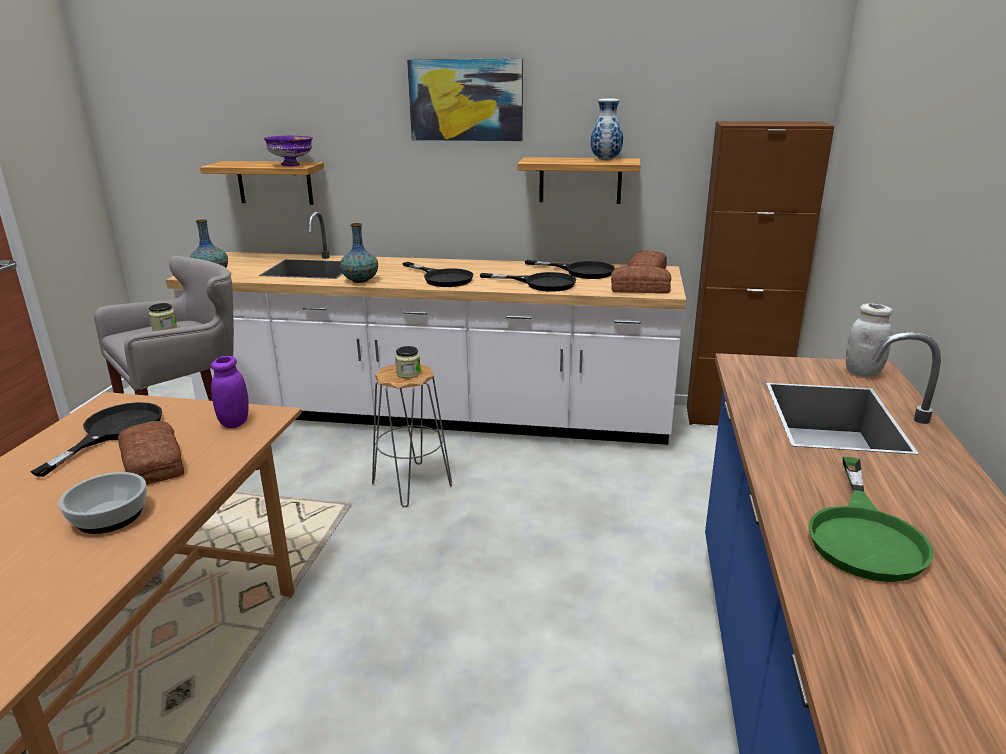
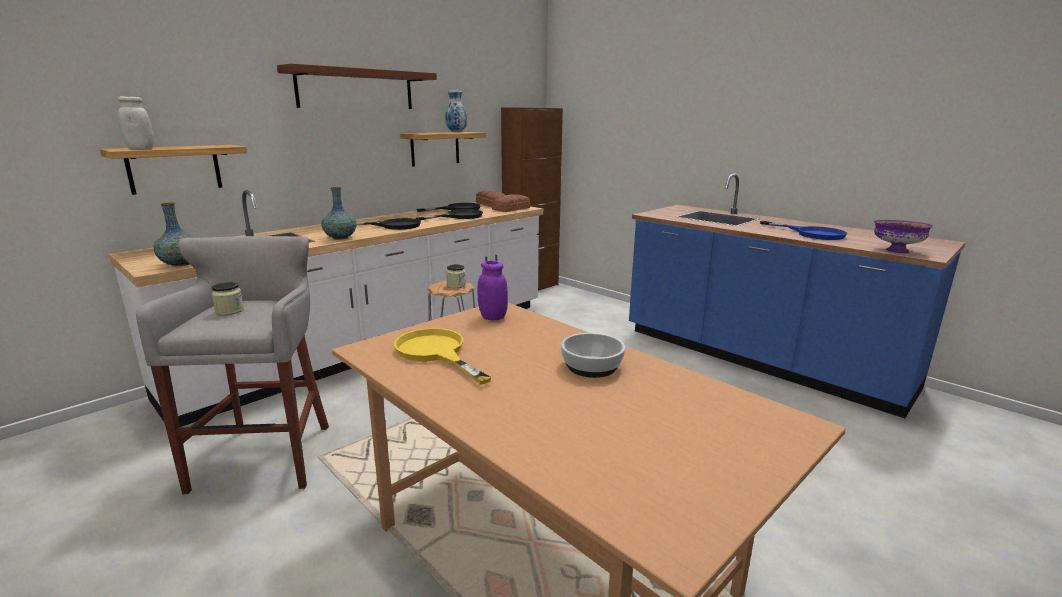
camera: 55 degrees left, 5 degrees down
black frying pan [31,402,162,477] -> yellow frying pan [394,328,492,385]
bread [118,421,184,485] -> none
purple bowl [264,136,313,166] -> purple bowl moved to [874,220,933,253]
picture [407,58,523,141] -> brown shelf [277,63,437,109]
green frying pan [808,457,933,582] -> blue frying pan [760,221,848,240]
white jar [846,303,893,377] -> white jar moved to [117,96,154,149]

